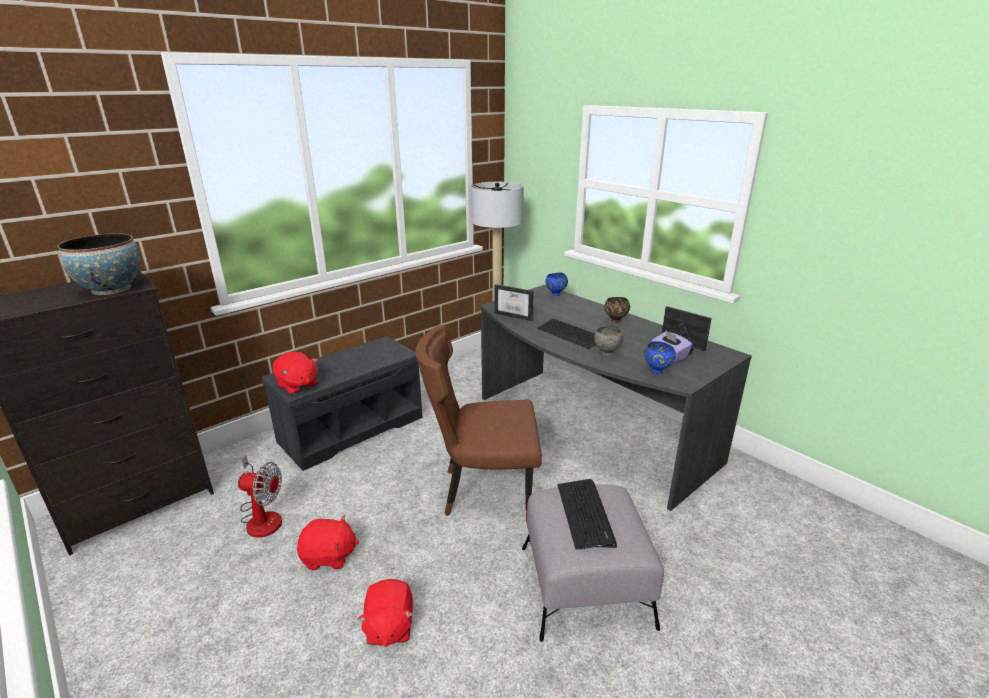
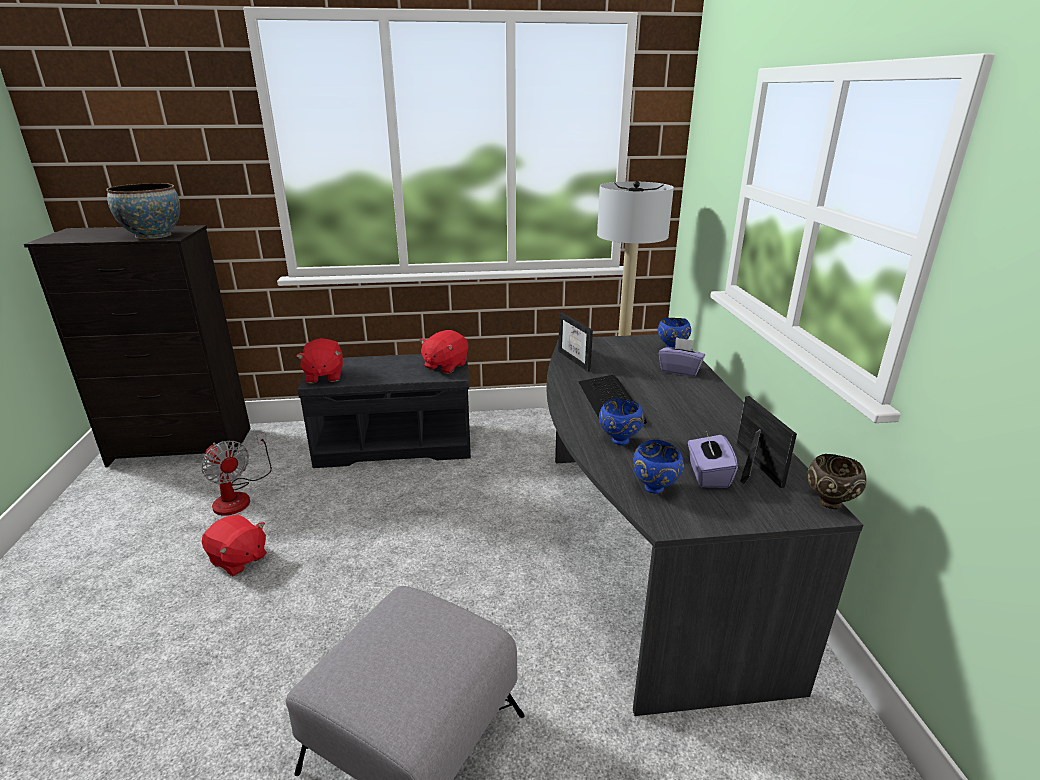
camera: 35 degrees right, 0 degrees up
red plush toy [357,579,413,647] -> red plush toy moved to [419,330,468,374]
brown chair [415,325,542,523] -> none
keyboard [557,479,617,550] -> none
grey bowl [594,327,623,356] -> blue bowl [599,399,644,445]
brown bowl [604,297,630,323] -> brown bowl moved to [807,454,867,509]
none -> purple tissue box [659,337,705,377]

